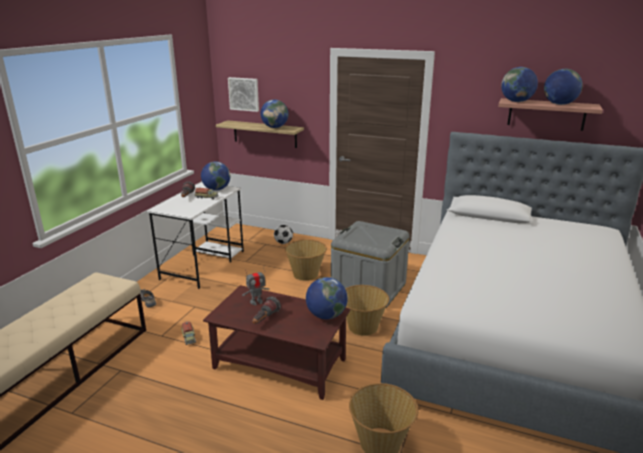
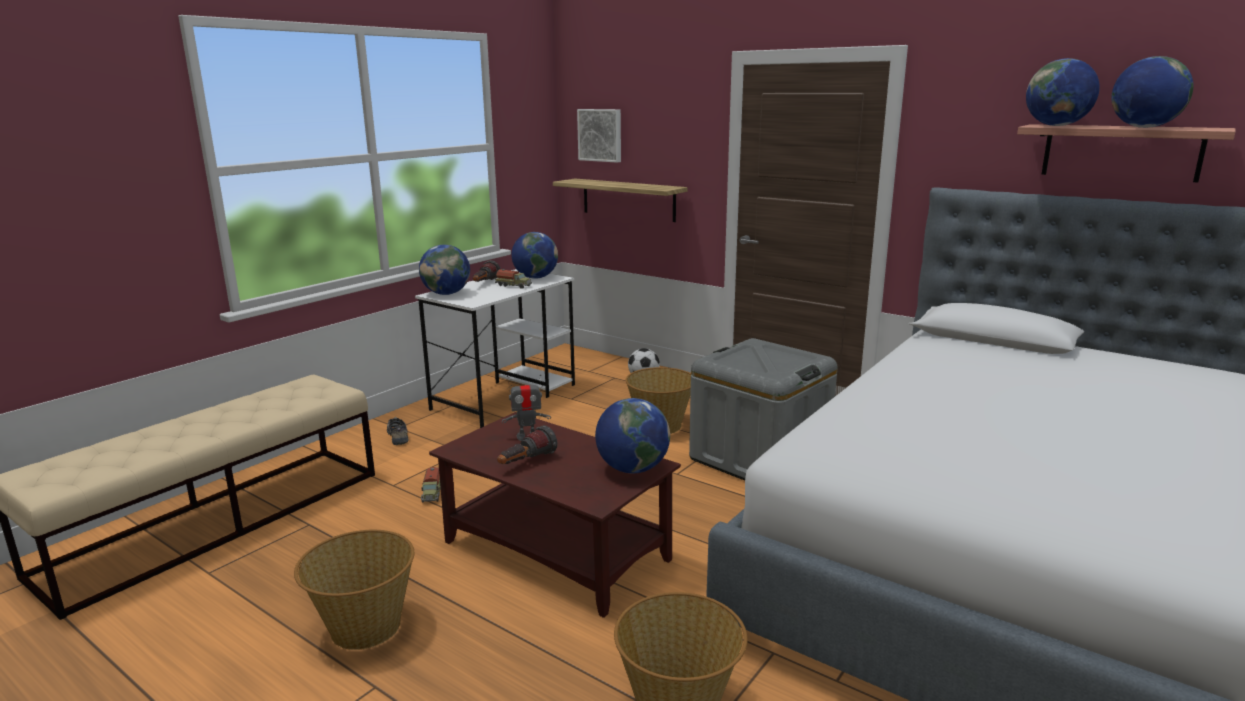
camera: 15 degrees right, 5 degrees down
globe [261,99,289,128] -> globe moved to [419,244,470,295]
basket [345,285,389,336] -> basket moved to [294,530,414,650]

